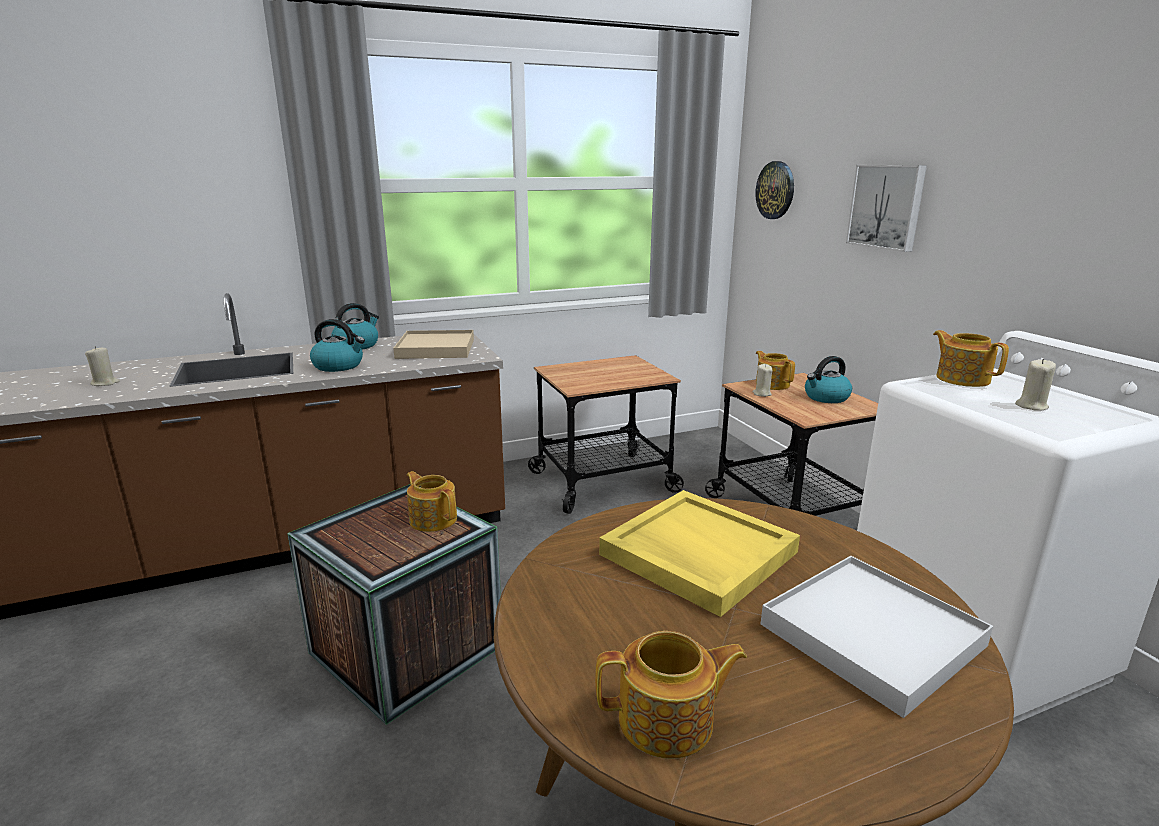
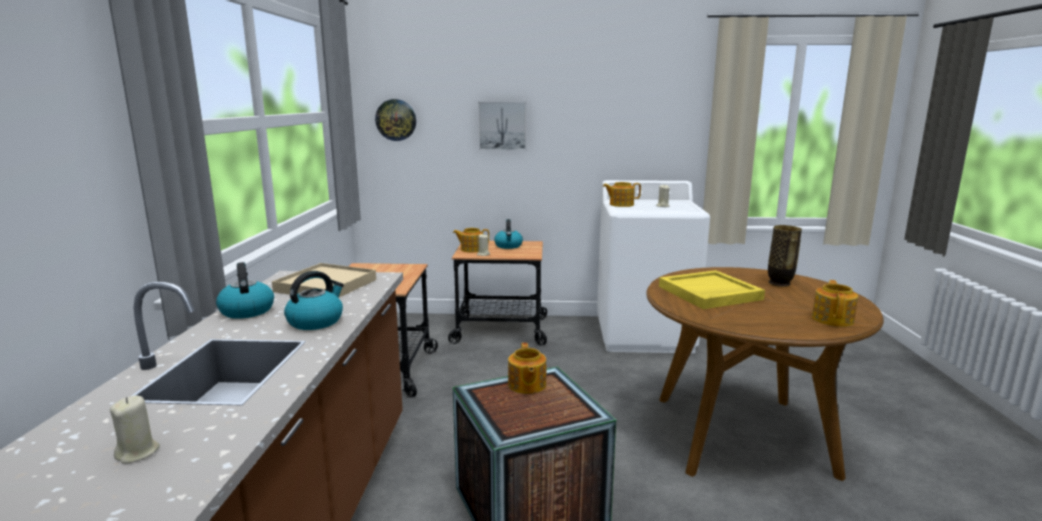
camera: 65 degrees left, 5 degrees down
teapot [407,471,457,532] -> teapot turned 75 degrees counterclockwise [508,343,546,394]
white tray [761,556,993,718] -> vase [768,225,802,287]

